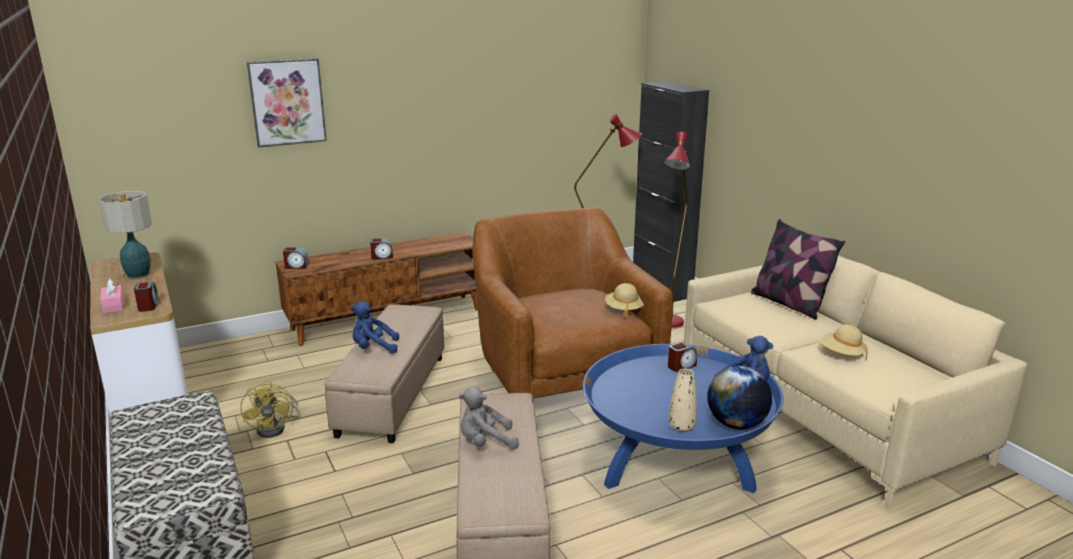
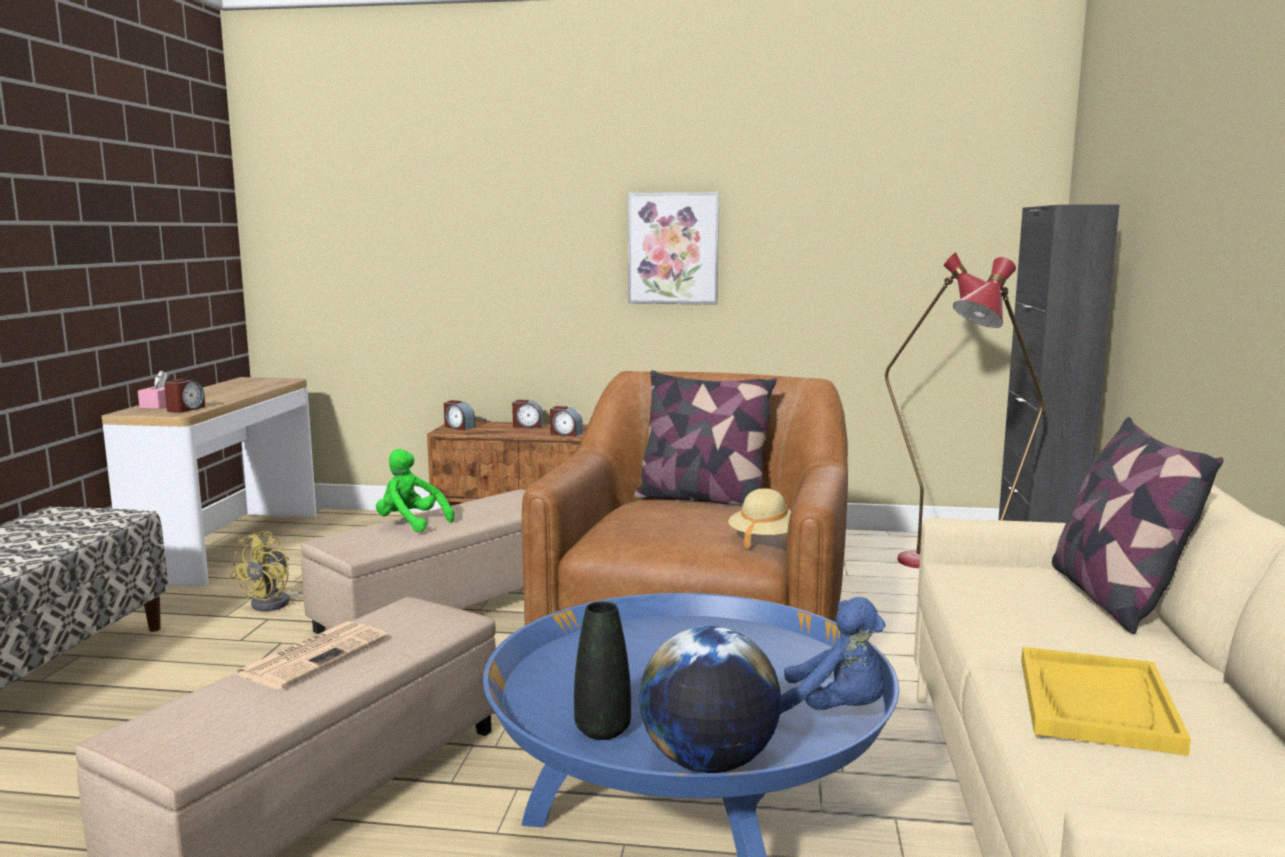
camera: 35 degrees right, 10 degrees down
table lamp [99,191,152,279] -> none
picture [247,58,327,147] -> picture moved to [628,192,719,304]
blue plush toy [351,301,399,354] -> green plush toy [376,449,454,532]
grey plush toy [459,386,519,449] -> newspaper [234,621,388,689]
alarm clock [668,342,697,372] -> alarm clock moved to [512,400,543,428]
beige vase [669,369,697,432] -> black vase [574,602,631,740]
beige hat [821,324,868,361] -> yellow tray [1021,647,1191,756]
none -> pillow [634,370,777,506]

